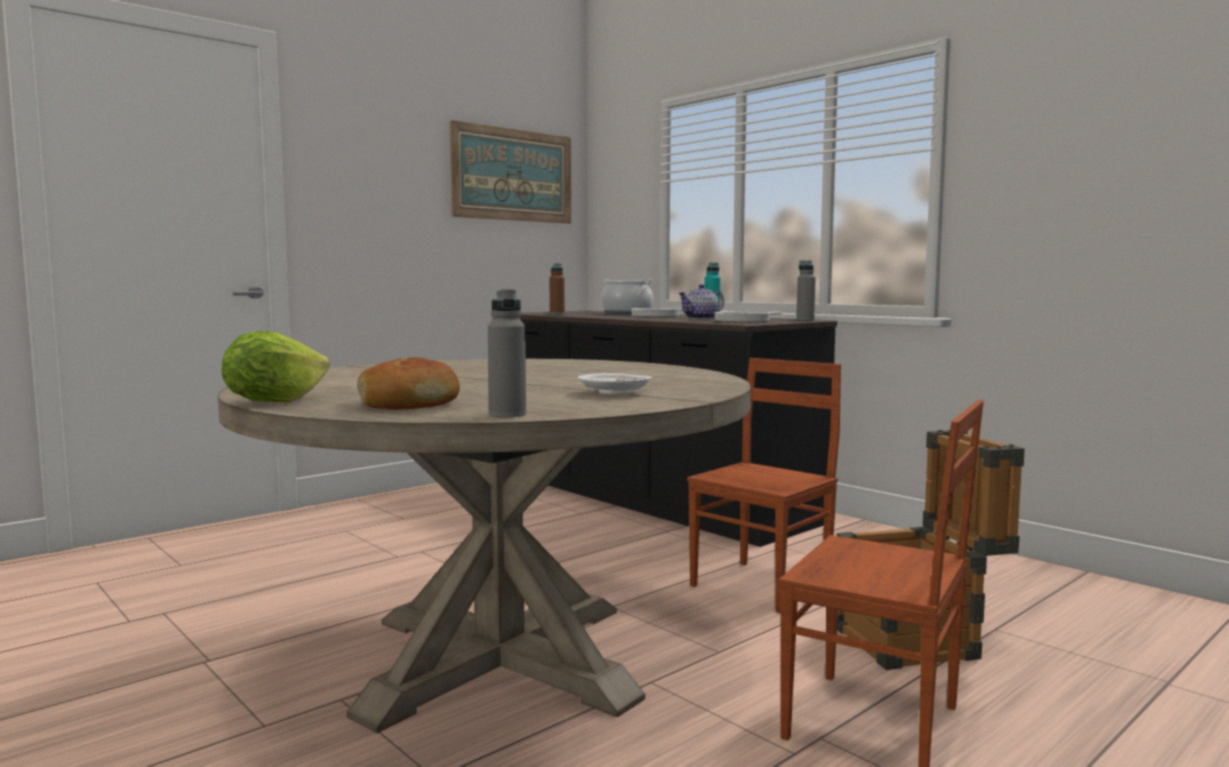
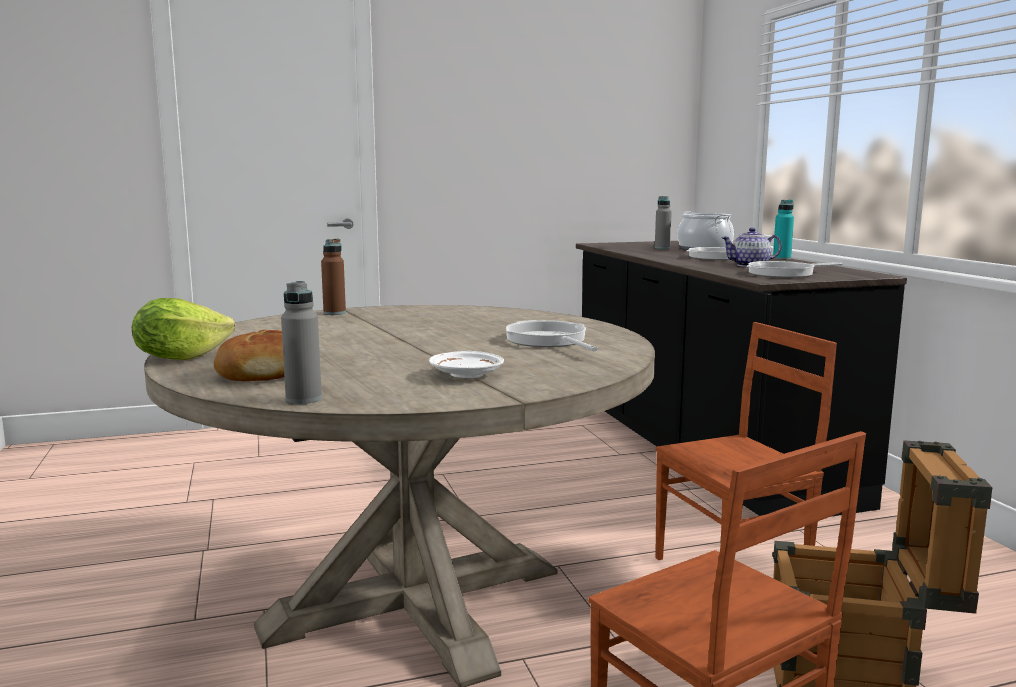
camera: 25 degrees right, 5 degrees up
picture [449,120,571,224] -> none
brown bottle [549,263,565,314] -> brown bottle moved to [321,239,346,315]
grey bottle [796,260,815,320] -> grey bottle moved to [655,196,672,249]
none -> frying pan [506,320,598,352]

